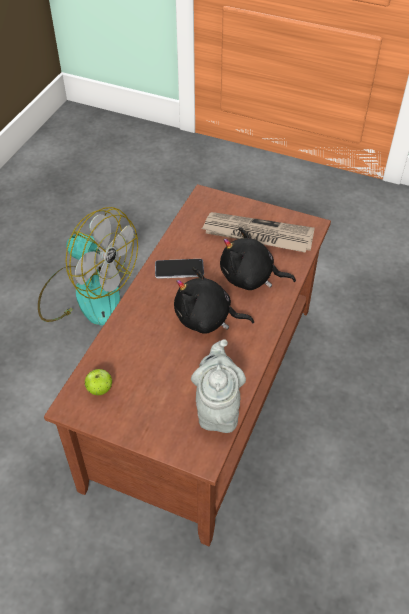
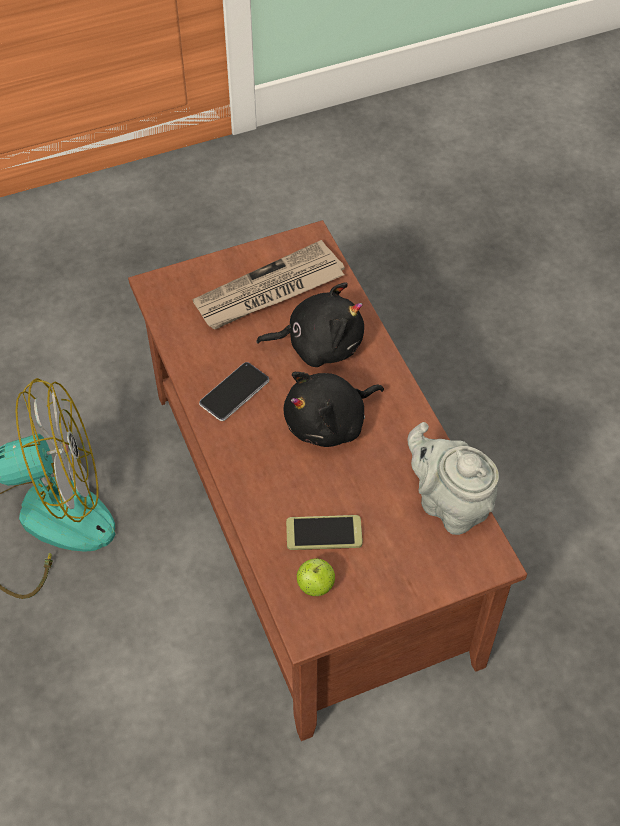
camera: 45 degrees left, 5 degrees up
black plush toy [220,227,296,290] -> black plush toy turned 150 degrees counterclockwise [256,282,364,367]
none -> phone [286,515,363,550]

